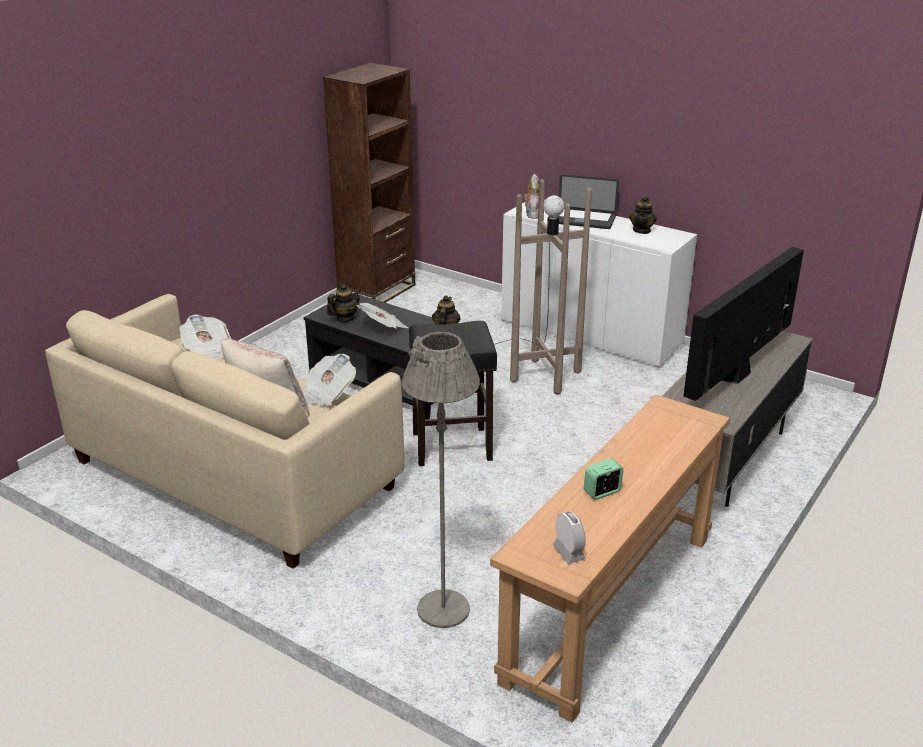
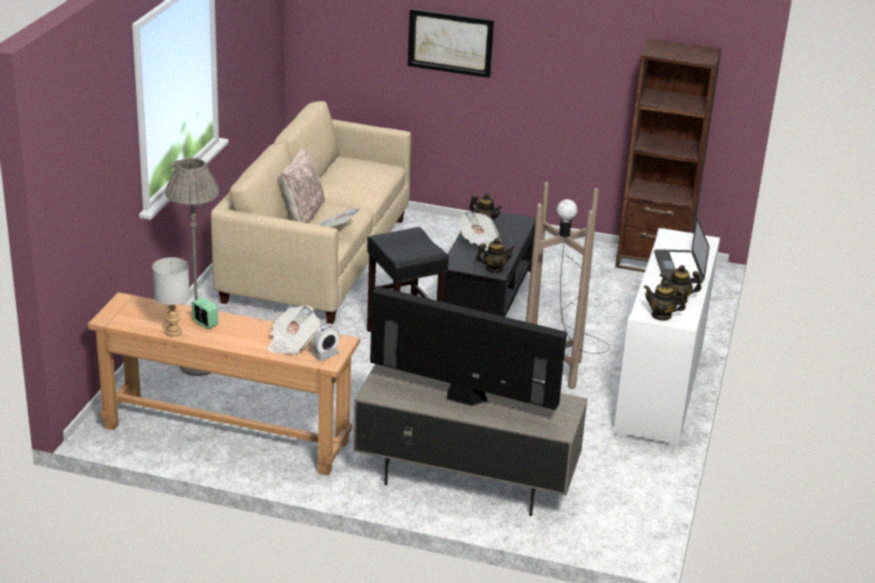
camera: 70 degrees right, 0 degrees up
newspaper [179,315,231,360] -> newspaper moved to [268,305,321,355]
plush toy [524,174,540,219] -> none
alarm clock [553,511,586,564] -> alarm clock moved to [312,326,340,361]
none -> grey table lamp [152,257,190,337]
none -> picture [408,9,494,78]
none -> teapot [644,280,686,321]

